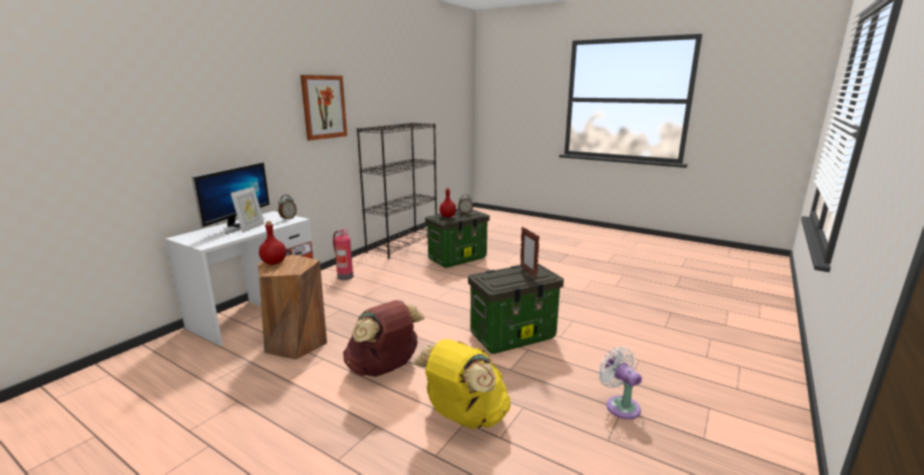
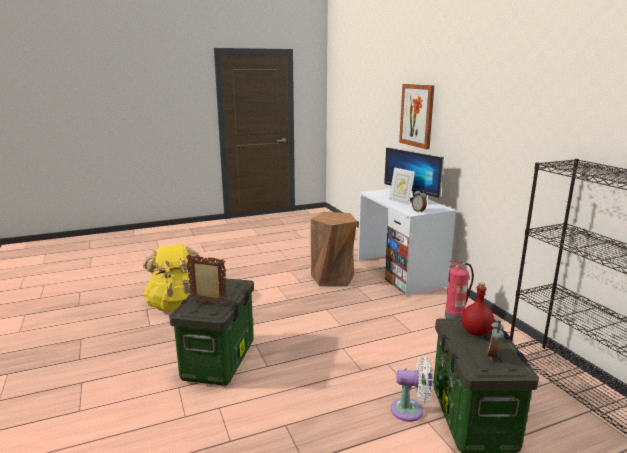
camera: 125 degrees right, 0 degrees up
red bottle [259,221,286,265] -> none
picture [300,75,347,141] -> picture moved to [399,84,434,149]
brown backpack [343,300,425,377] -> none
white fan [598,347,642,419] -> white fan moved to [391,356,433,422]

